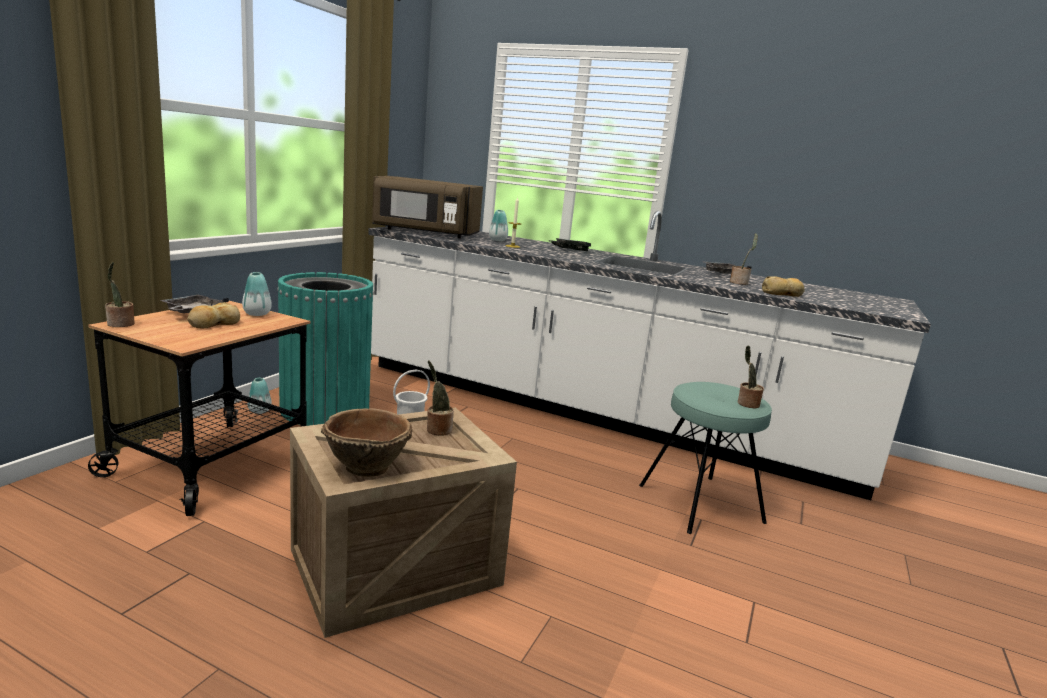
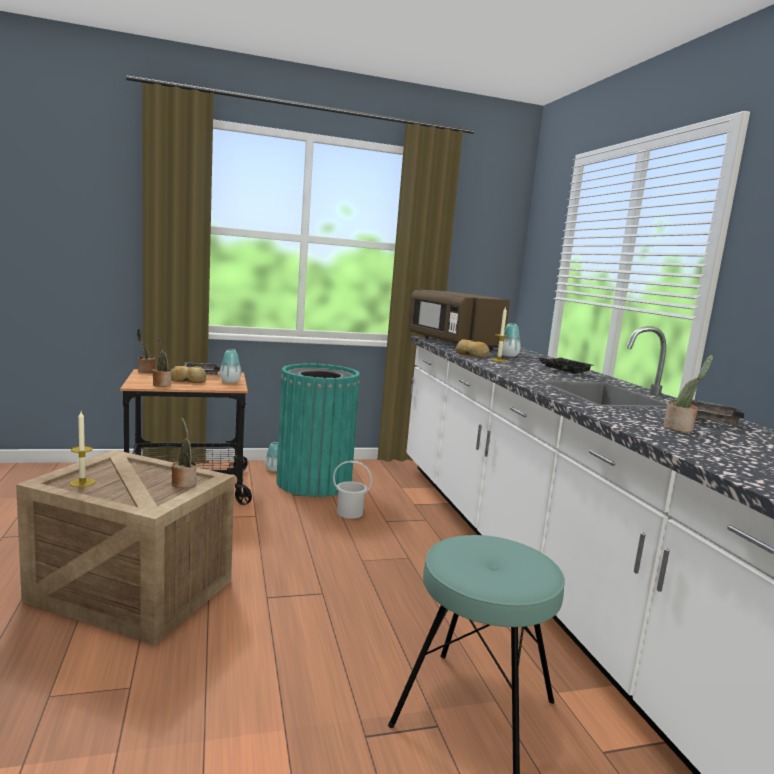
camera: 50 degrees right, 5 degrees down
brown bowl [321,408,412,477] -> candle [70,411,95,487]
potted plant [738,346,764,408] -> potted plant moved to [153,336,171,387]
bread [762,276,805,297] -> bread moved to [455,339,489,358]

